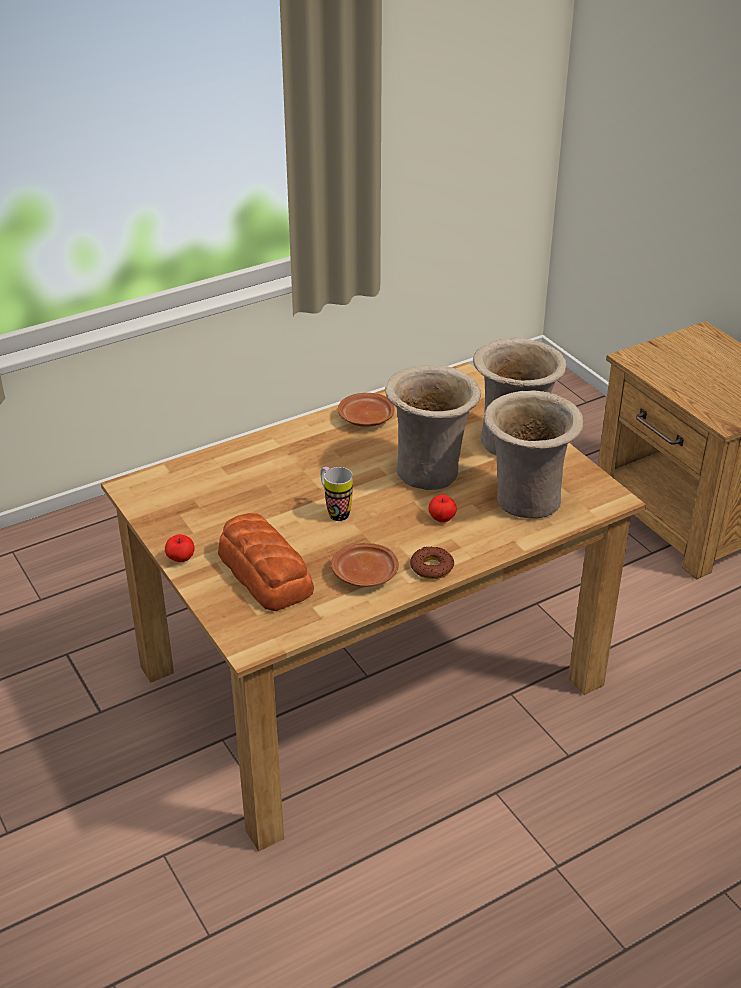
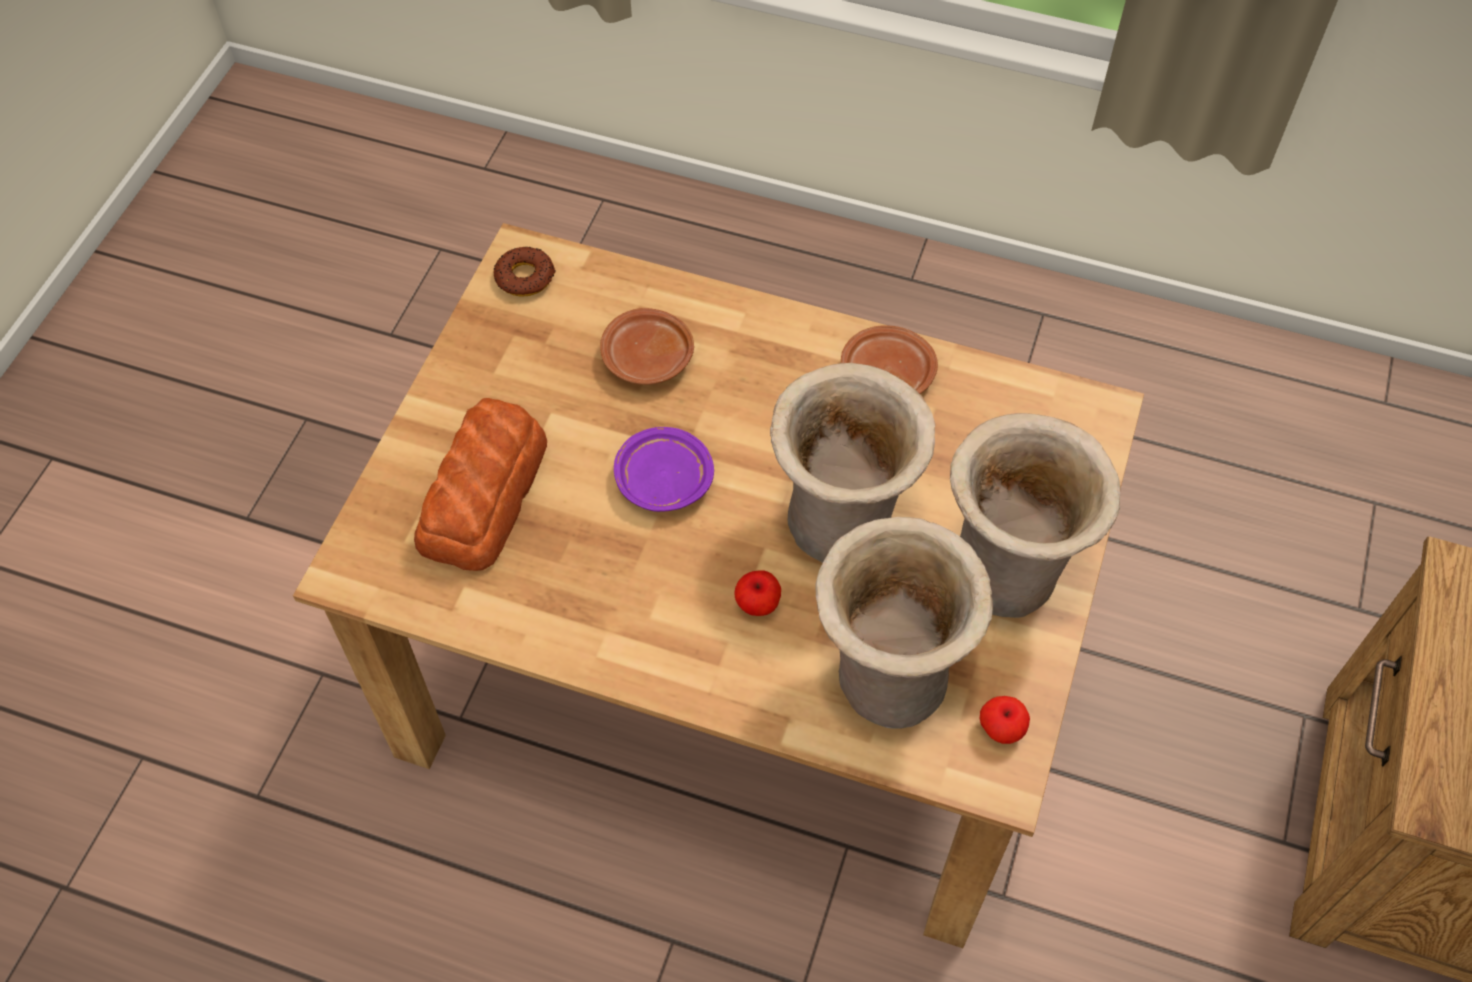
camera: 50 degrees right, 20 degrees up
apple [165,534,195,562] -> apple moved to [980,696,1030,744]
mug [320,467,353,521] -> purple plate [614,427,714,512]
brown plate [331,543,399,587] -> brown plate moved to [600,308,694,385]
donut [410,547,454,579] -> donut moved to [494,247,556,297]

